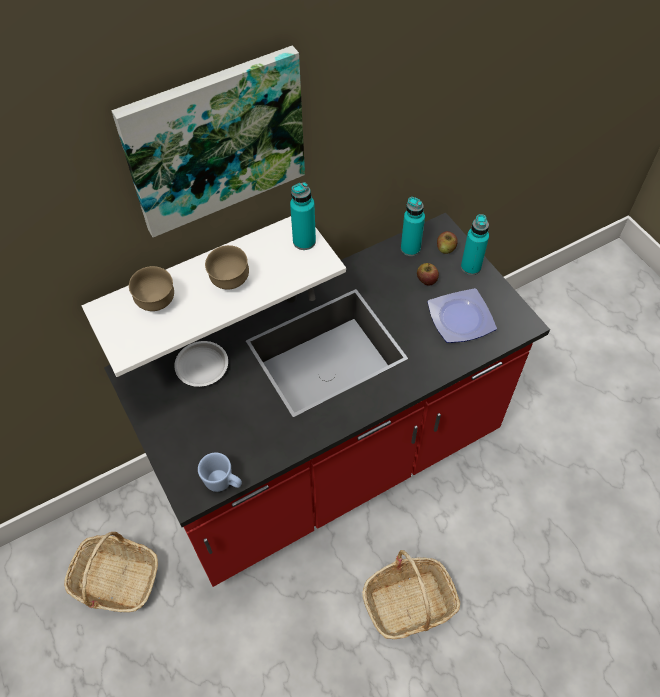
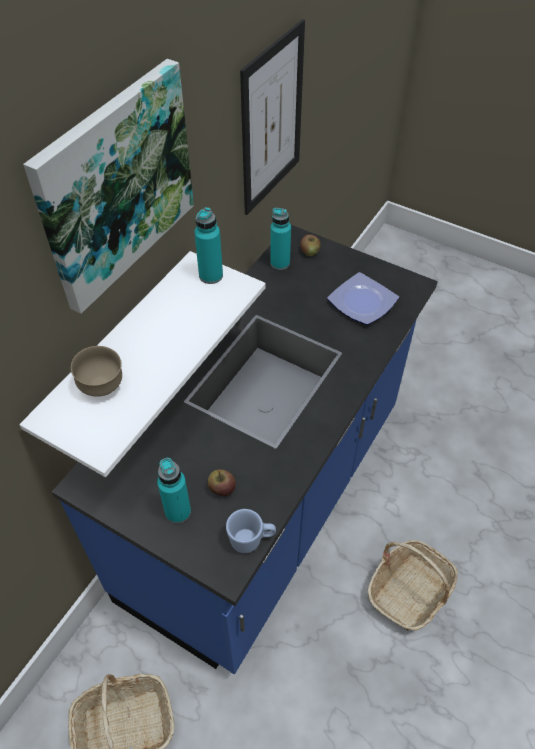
camera: 30 degrees left, 5 degrees down
red counter [104,213,550,587] -> blue counter [52,225,438,674]
white plate [174,341,228,387] -> none
brown bowl [205,245,249,290] -> none
apple [417,263,439,286] -> apple moved to [208,469,236,496]
turquoise bottle [461,214,489,275] -> turquoise bottle moved to [157,458,191,524]
none -> picture [240,19,305,215]

